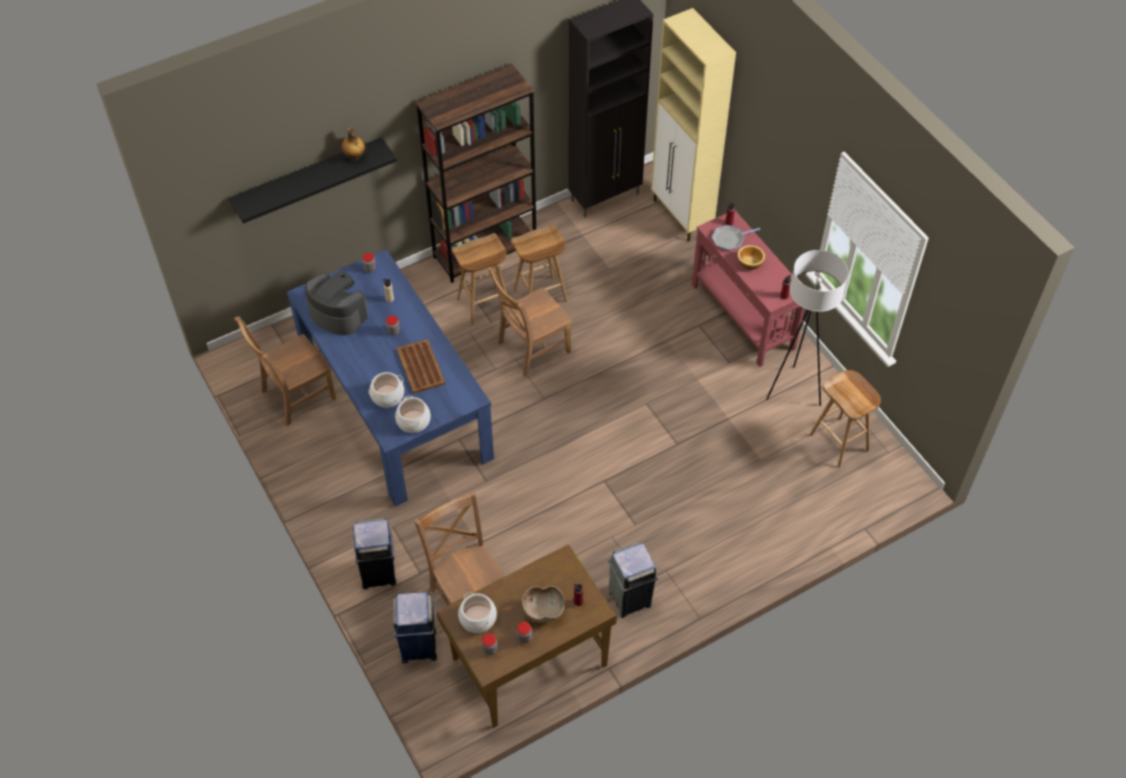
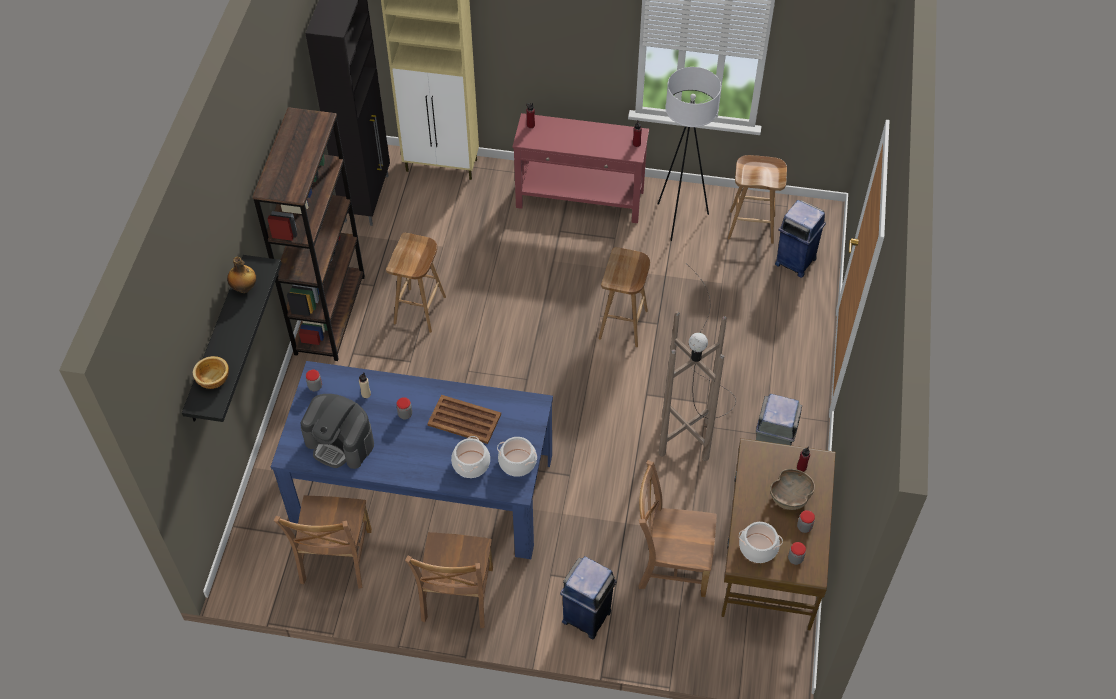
camera: 50 degrees left, 0 degrees up
coffee machine [305,271,369,335] -> coffee machine turned 135 degrees counterclockwise [301,394,374,469]
blue trash can [392,592,437,663] -> blue trash can moved to [775,200,826,278]
brown stool [452,233,507,325] -> brown stool moved to [598,247,650,347]
brown chair [487,267,572,377] -> brown chair moved to [405,532,493,628]
frying pan [712,225,760,251] -> none
bowl [737,245,765,270] -> bowl moved to [193,356,229,389]
none -> brown floor lamp [658,266,736,461]

